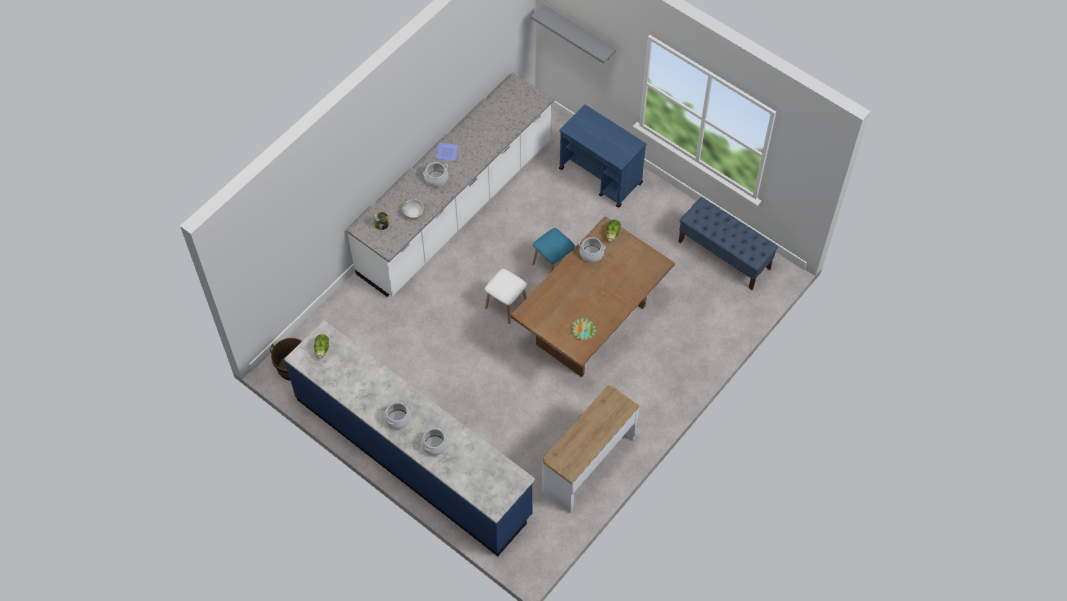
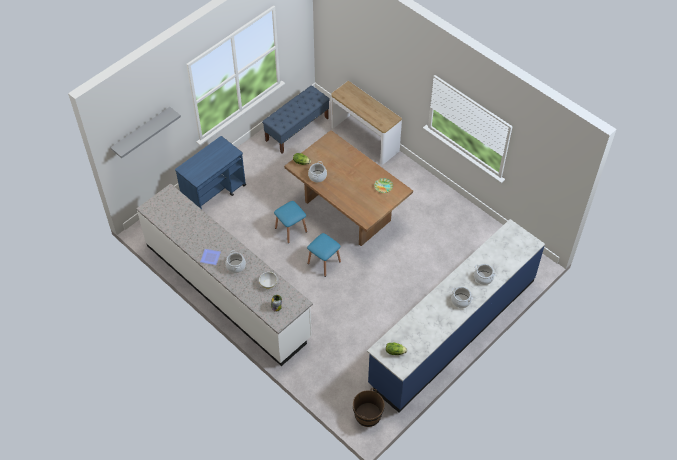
camera: 85 degrees left, 5 degrees down
white stool [485,269,527,324] -> blue stool [307,233,341,277]
console table [542,385,640,513] -> console table moved to [331,81,402,165]

